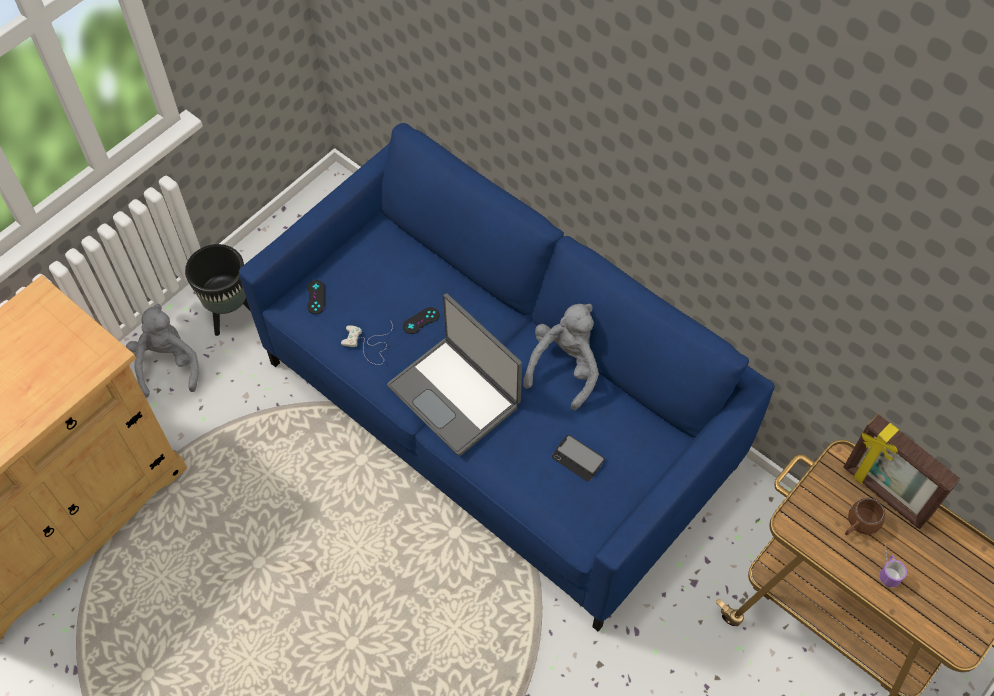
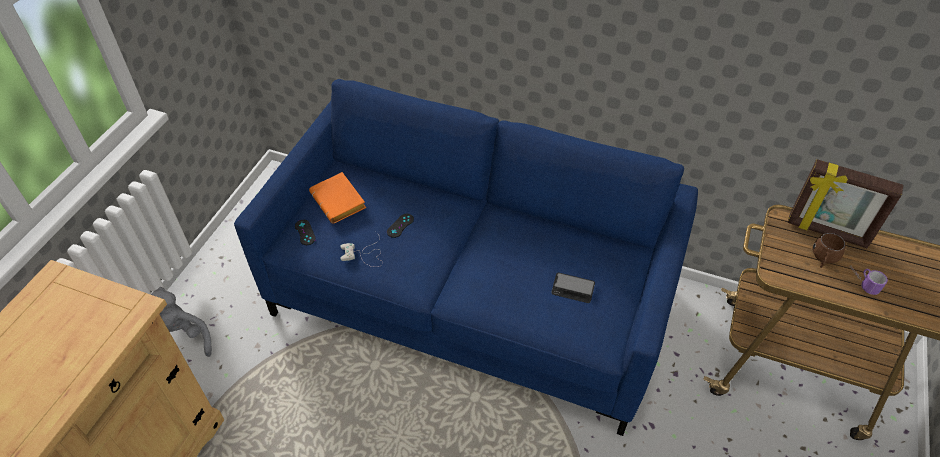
camera: 20 degrees left, 10 degrees down
black planter [185,244,250,336] -> none
laptop [387,293,522,456] -> none
grey plush toy [523,304,599,410] -> none
none -> orange book [309,172,366,224]

